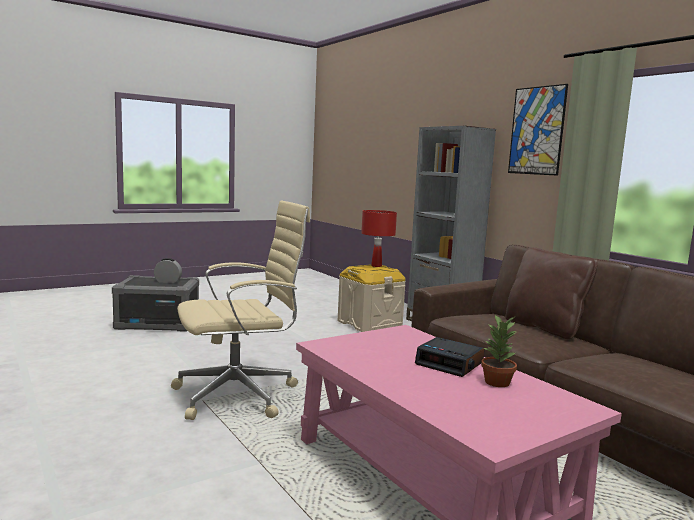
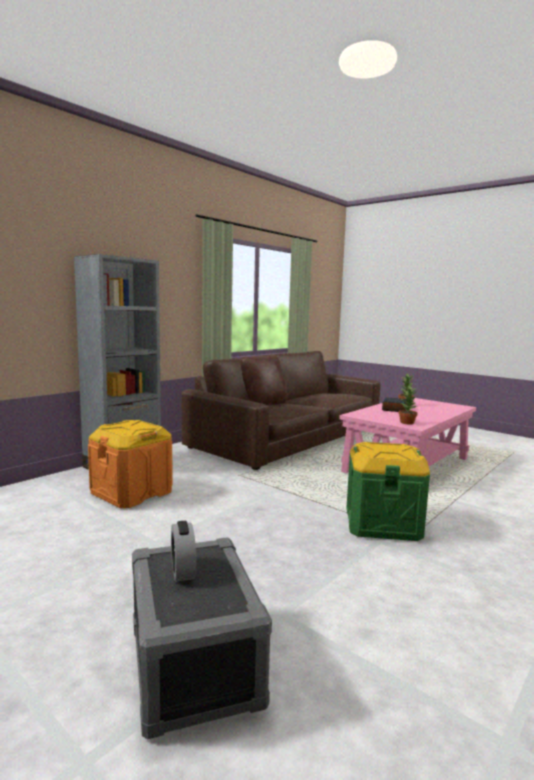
camera: 105 degrees left, 0 degrees up
beige office chair [171,200,310,420] -> green storage box [347,442,430,541]
beige storage box [338,265,406,332] -> orange storage box [88,420,173,508]
red table lamp [361,210,397,267] -> none
picture [508,84,568,176] -> none
none -> potted plant [398,386,418,425]

